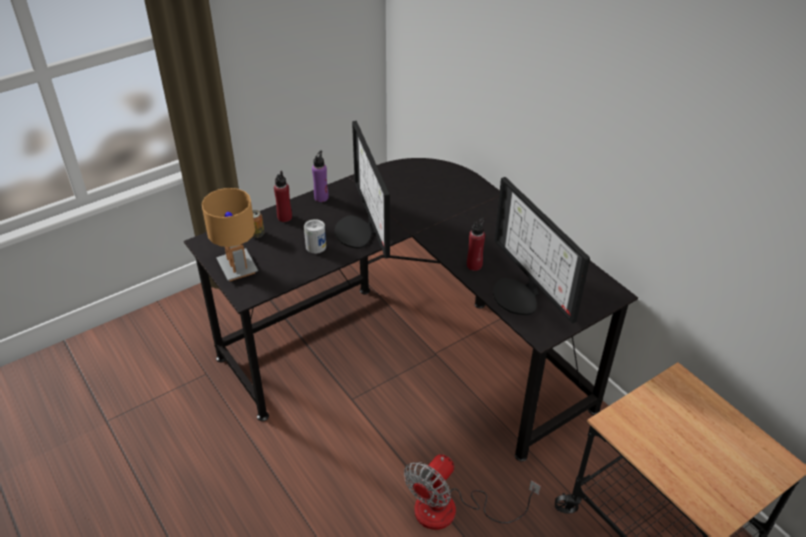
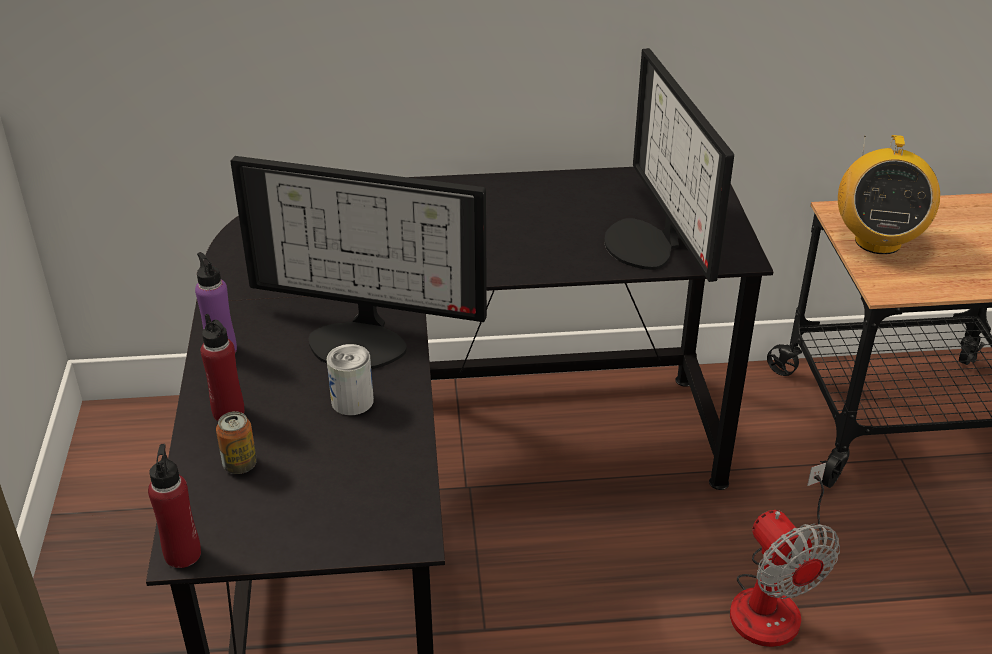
camera: 60 degrees left, 5 degrees down
brown table lamp [201,188,258,281] -> none
red bottle [467,218,485,271] -> red bottle moved to [148,444,201,568]
monitor [493,177,590,324] -> monitor turned 75 degrees clockwise [604,48,734,282]
none -> radio [838,135,940,254]

